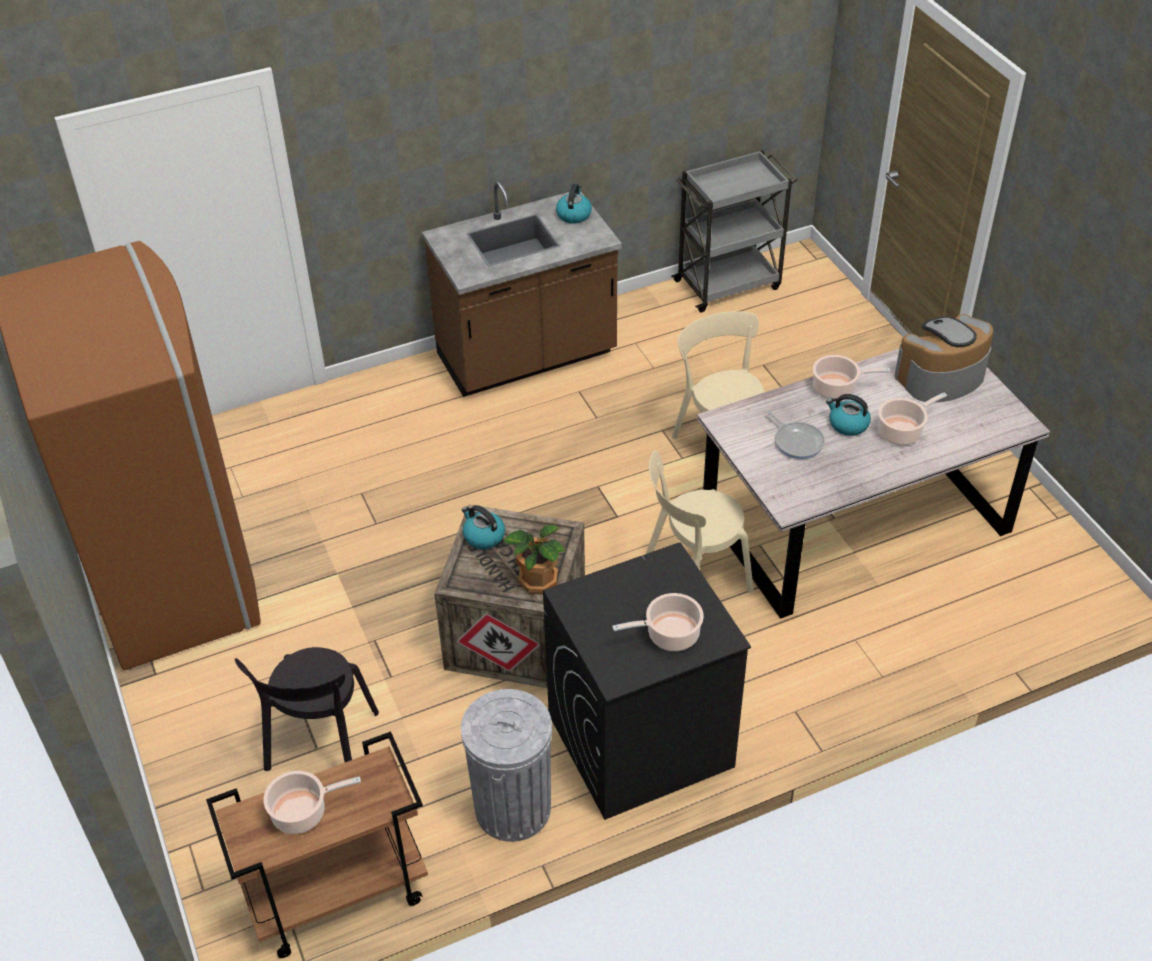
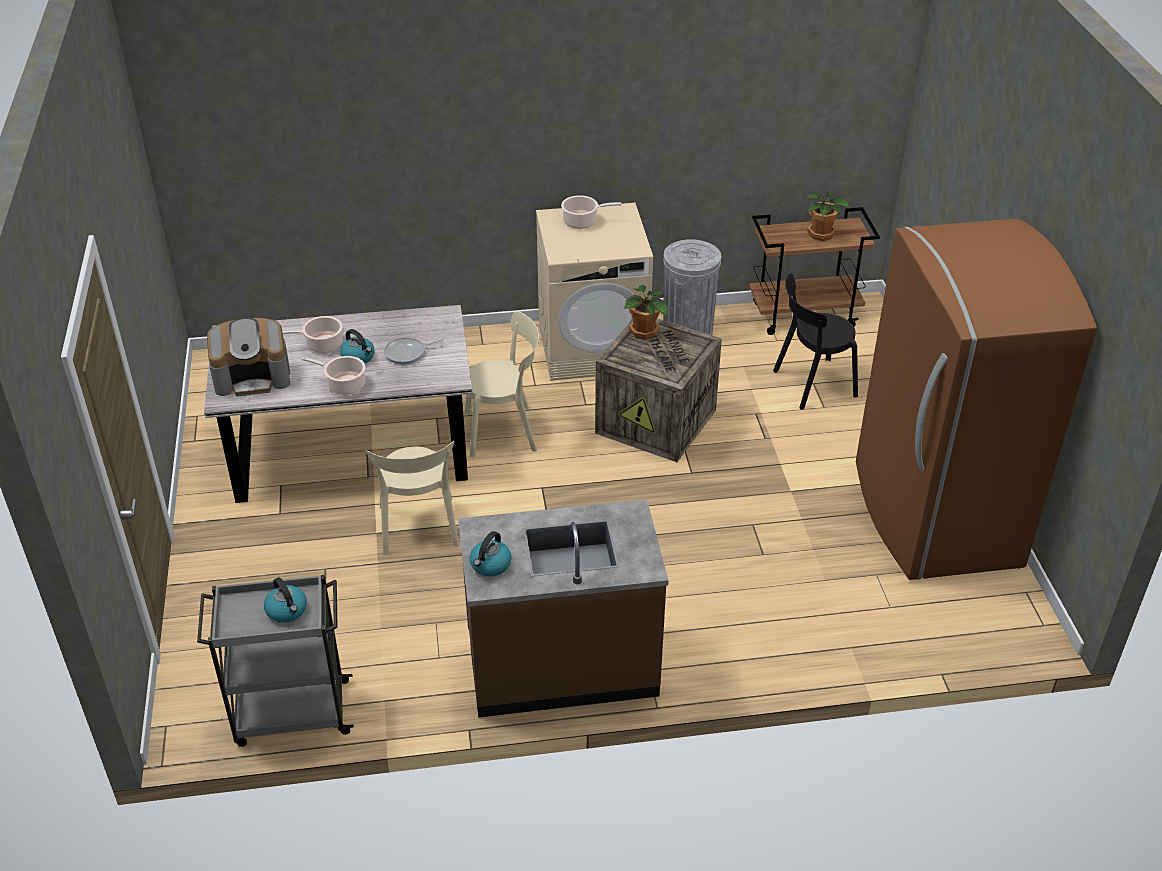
camera: 165 degrees left, 5 degrees down
black chair [235,647,379,771] -> black chair turned 135 degrees counterclockwise [773,273,858,410]
cooking pot [263,771,361,834] -> potted plant [807,192,850,241]
kettle [462,505,505,549] -> kettle moved to [264,577,307,623]
black washing machine [543,542,751,820] -> beige washing machine [536,203,653,380]
frying pan [766,410,825,459] -> frying pan turned 90 degrees counterclockwise [384,337,444,365]

